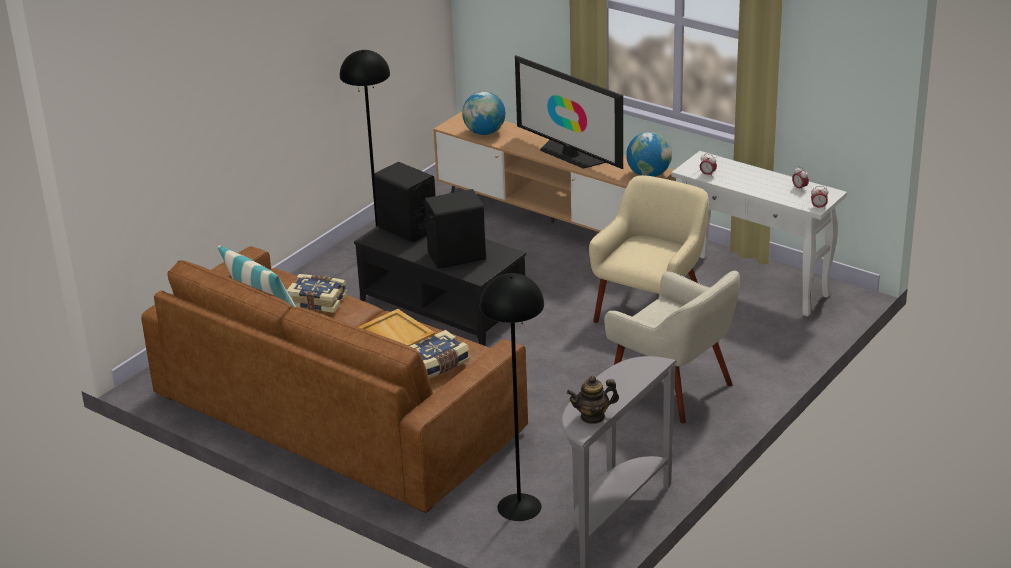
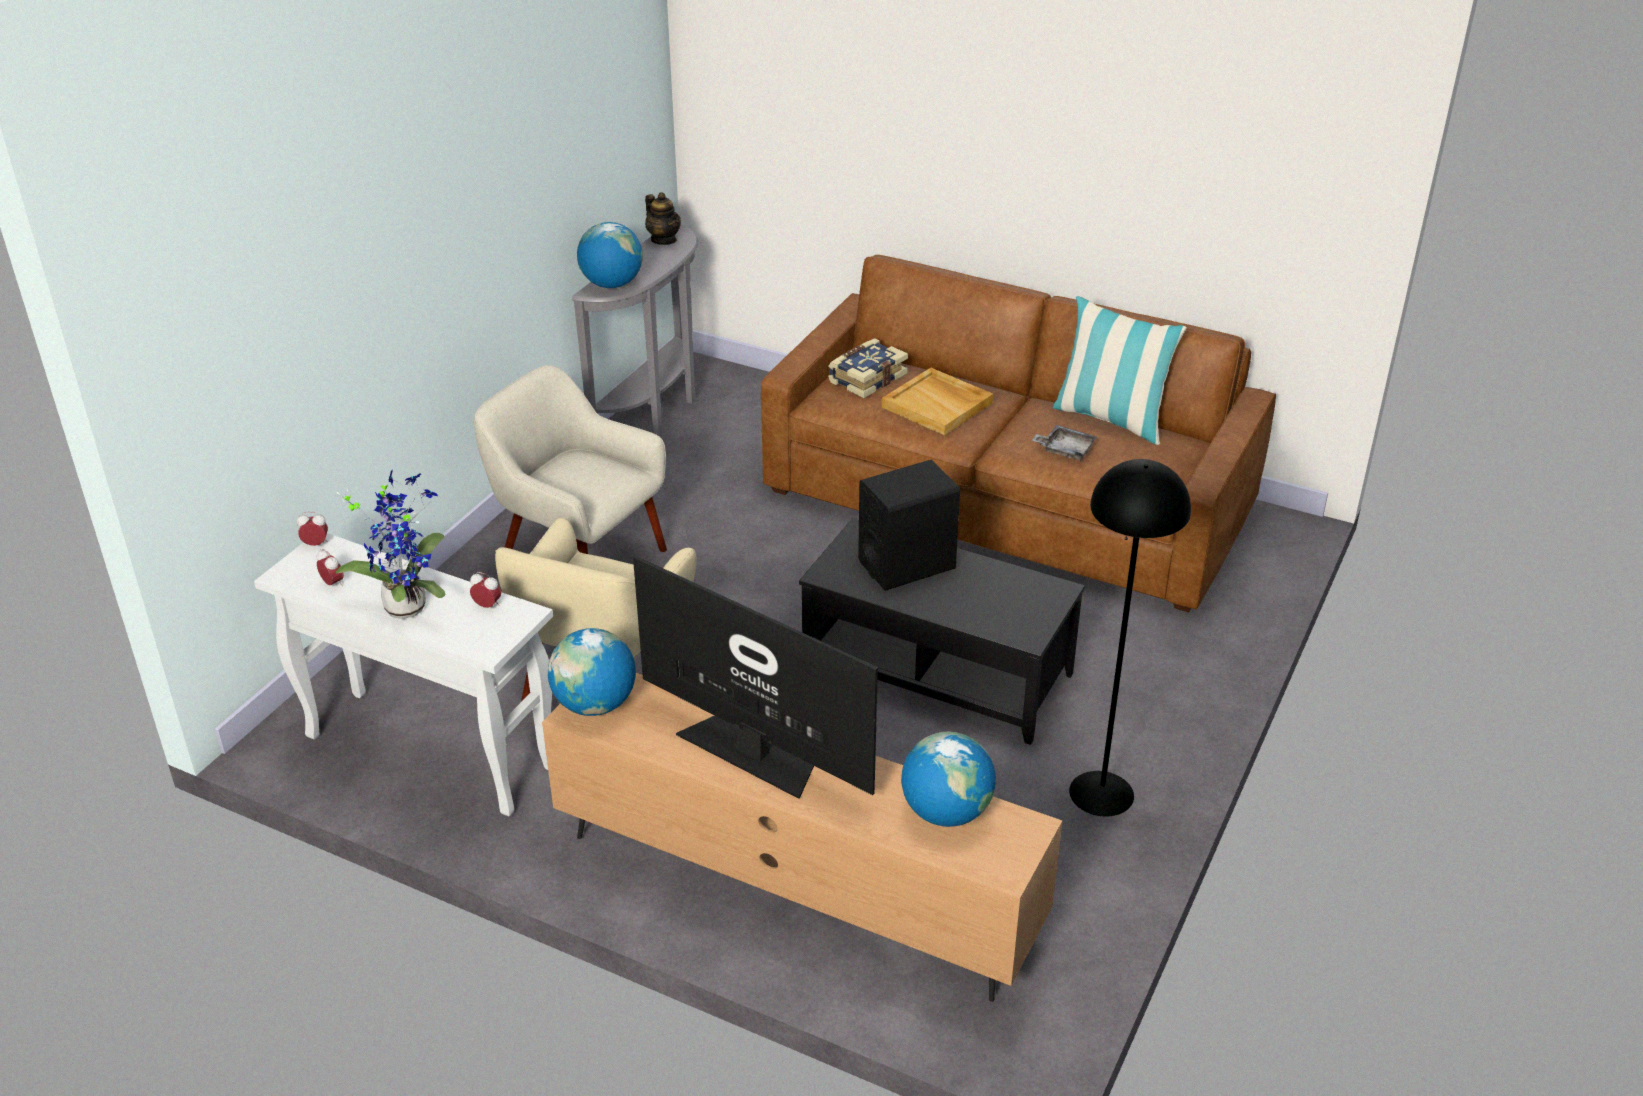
camera: 170 degrees right, 5 degrees up
book [287,274,347,313] -> grey tray [1032,425,1097,461]
black speaker [374,162,435,242] -> none
black floor lamp [480,273,544,521] -> none
teapot [567,376,619,424] -> teapot turned 75 degrees clockwise [645,192,681,245]
none -> potted plant [335,470,445,619]
none -> globe [577,222,643,288]

